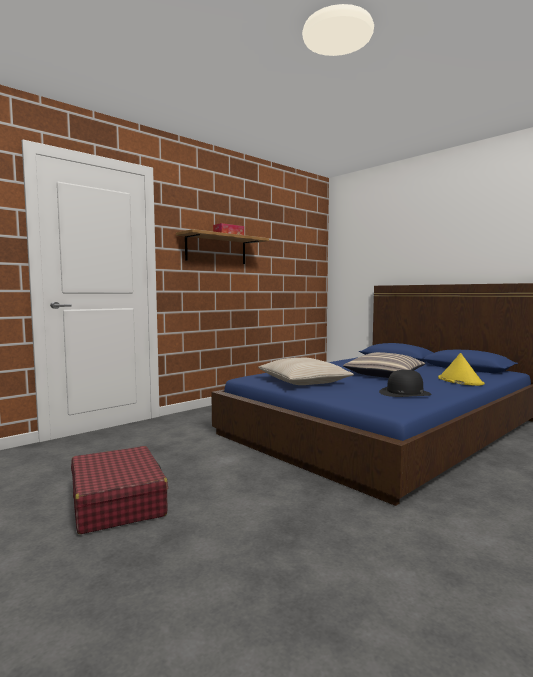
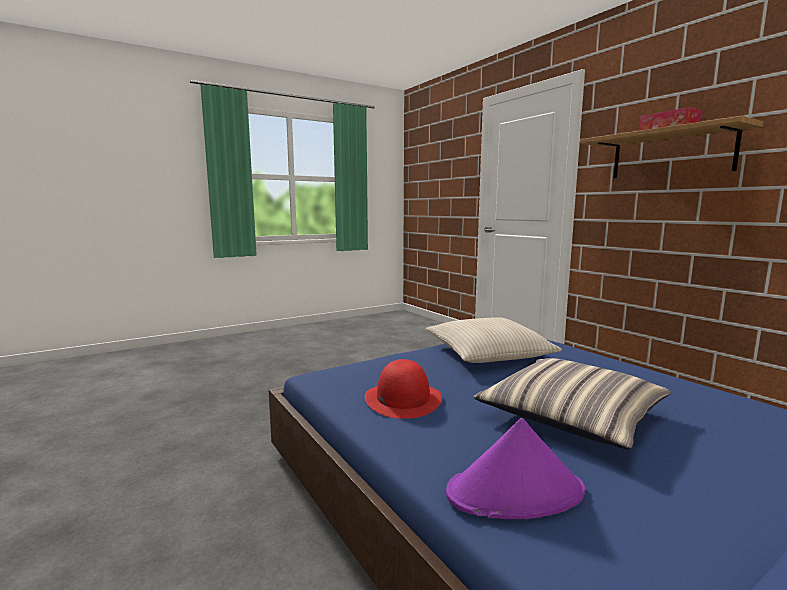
camera: 100 degrees right, 5 degrees up
red suitcase [71,446,168,534] -> none
black hat [379,370,432,397] -> red hat [365,359,442,419]
yellow hat [438,353,485,386] -> purple hat [446,418,585,519]

